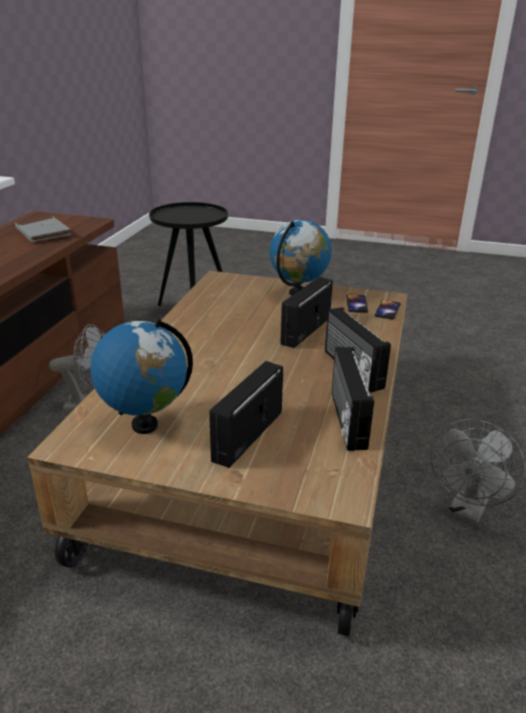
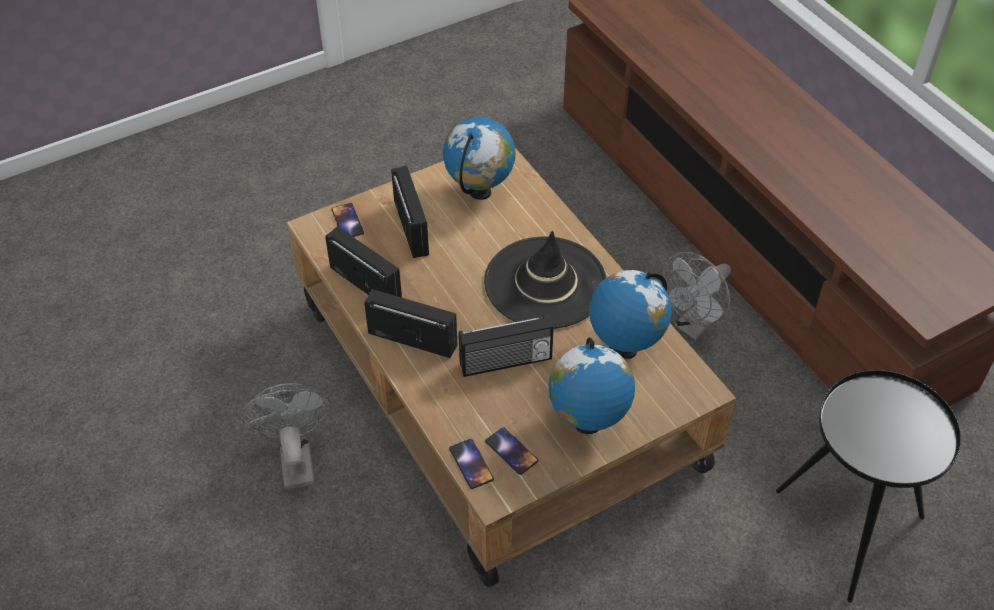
camera: 135 degrees right, 20 degrees up
grey book [15,216,71,242] -> none
radio [280,277,333,348] -> radio turned 90 degrees clockwise [459,314,554,377]
none -> phone [331,203,364,237]
none -> black hat [484,231,607,329]
none -> globe [589,270,672,359]

